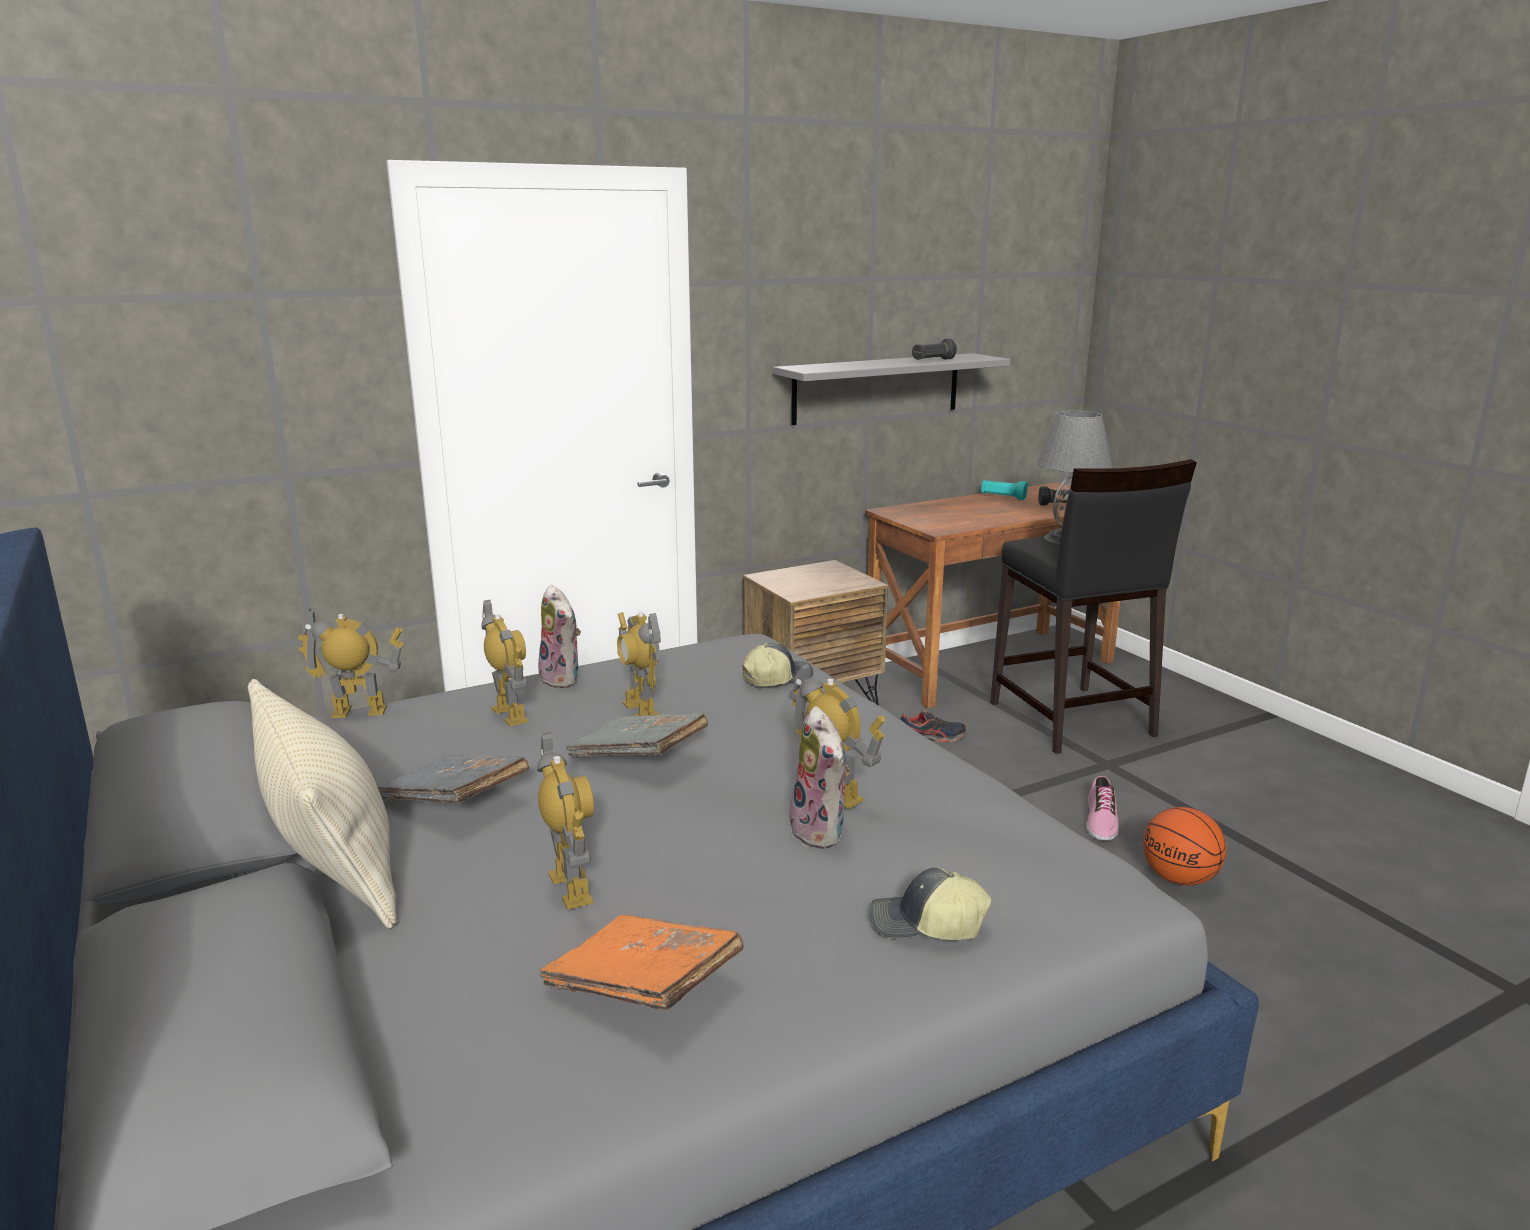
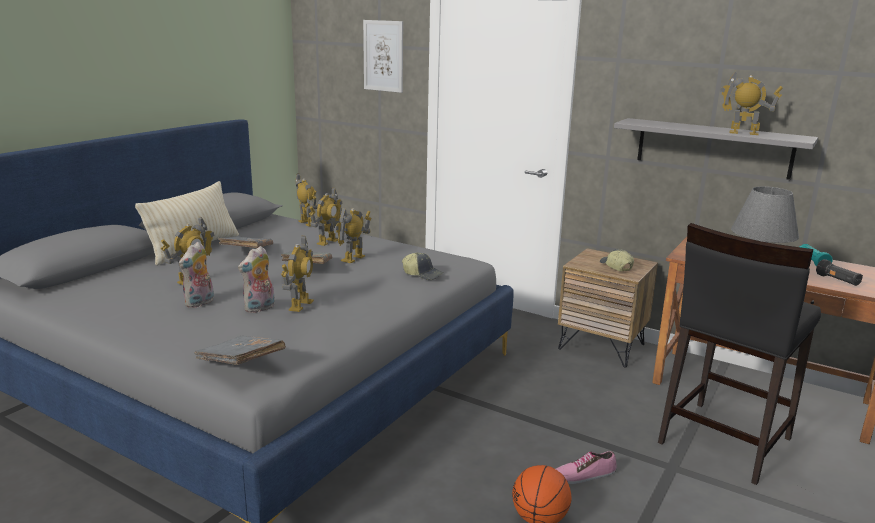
camera: 60 degrees right, 0 degrees up
plush toy [538,584,581,688] -> plush toy moved to [179,242,214,308]
orange book [540,915,743,1011] -> none
cap [870,867,992,940] -> cap moved to [600,249,634,272]
shoe [898,711,966,742] -> none
black flashlight [912,339,957,360] -> toy robot [720,71,783,135]
none -> grey book [194,336,286,365]
none -> picture [363,20,403,93]

